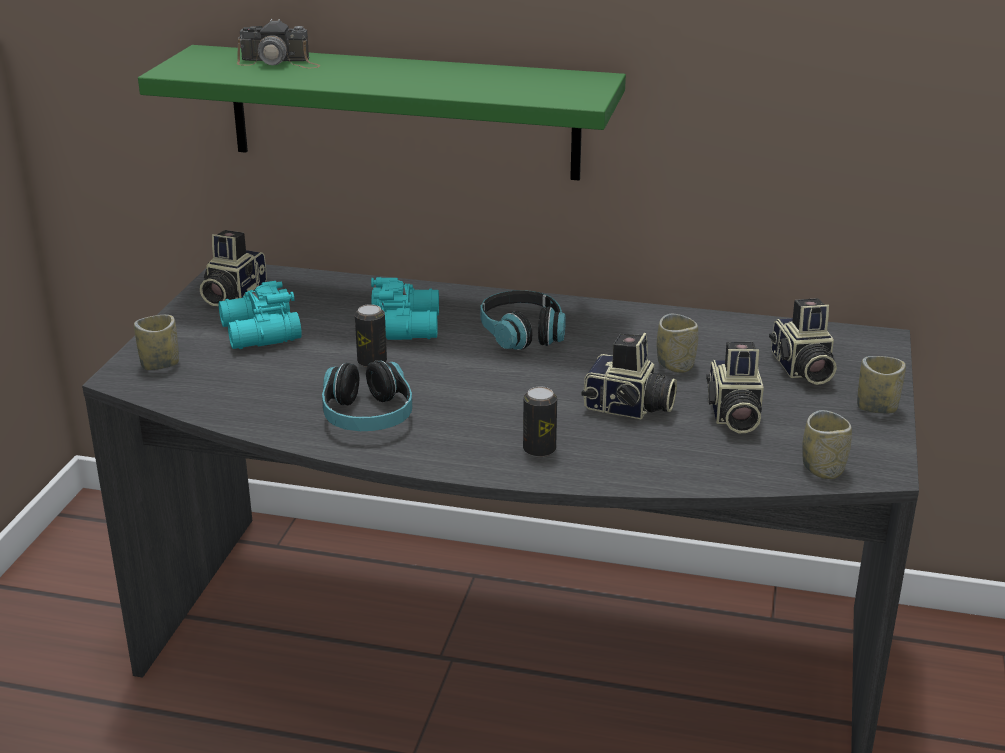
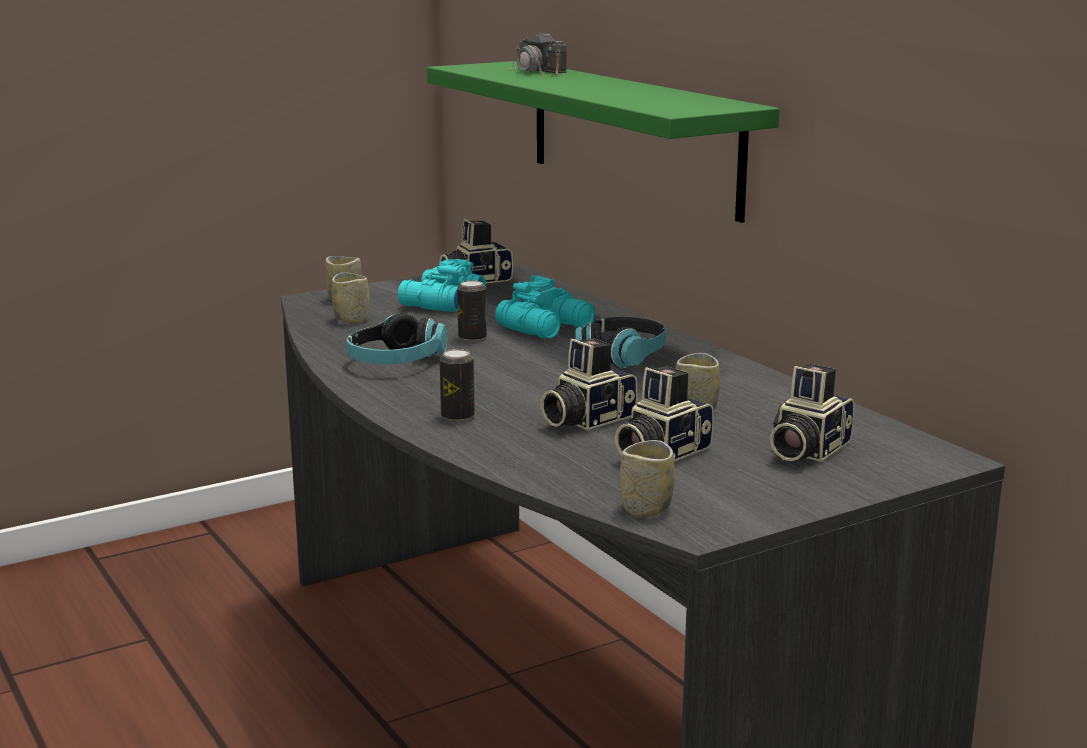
camera: 45 degrees right, 10 degrees down
camera [581,333,677,419] -> camera turned 75 degrees clockwise [541,338,637,430]
cup [857,356,906,414] -> cup moved to [332,272,369,324]

